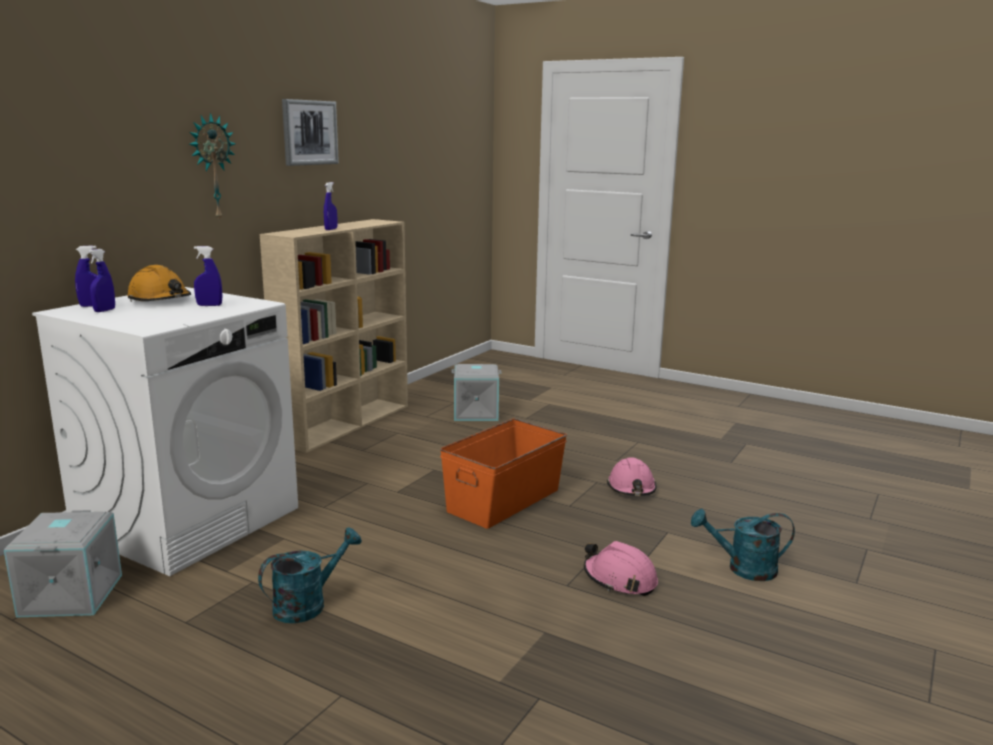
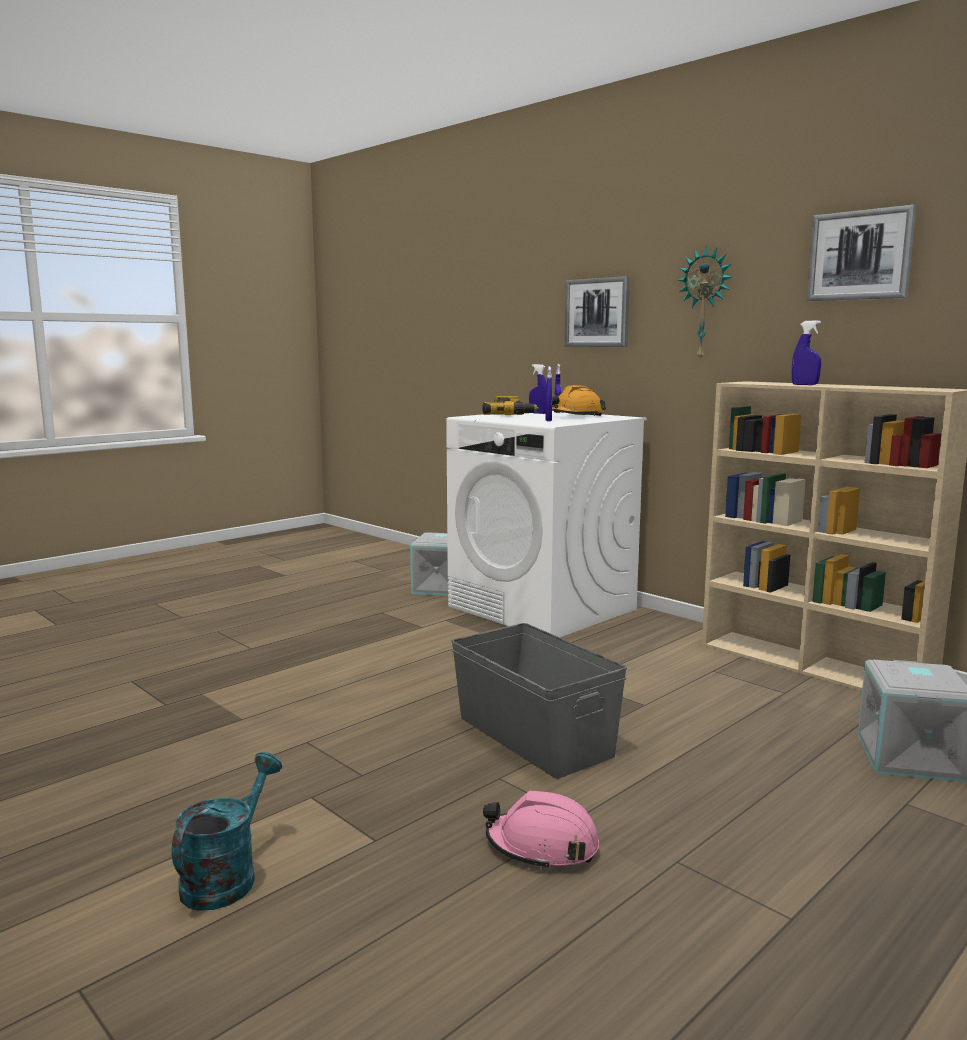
camera: 105 degrees right, 5 degrees down
turquoise watering can [258,527,362,623] -> none
orange storage box [440,418,567,529] -> grey storage box [451,623,627,779]
pink hard hat [584,541,658,596] -> none
none -> power drill [482,396,539,415]
none -> picture [564,276,630,347]

